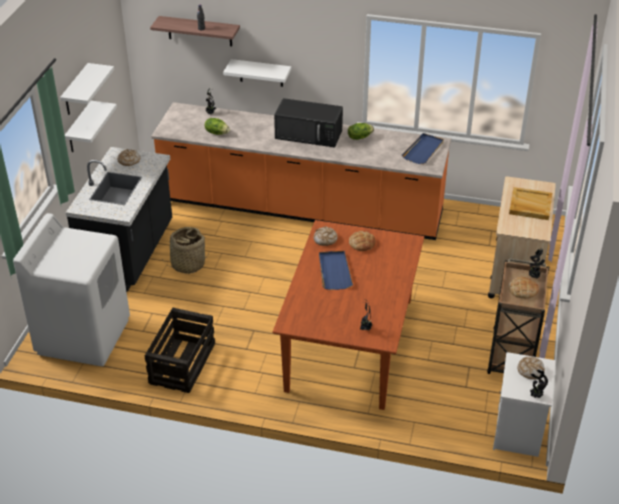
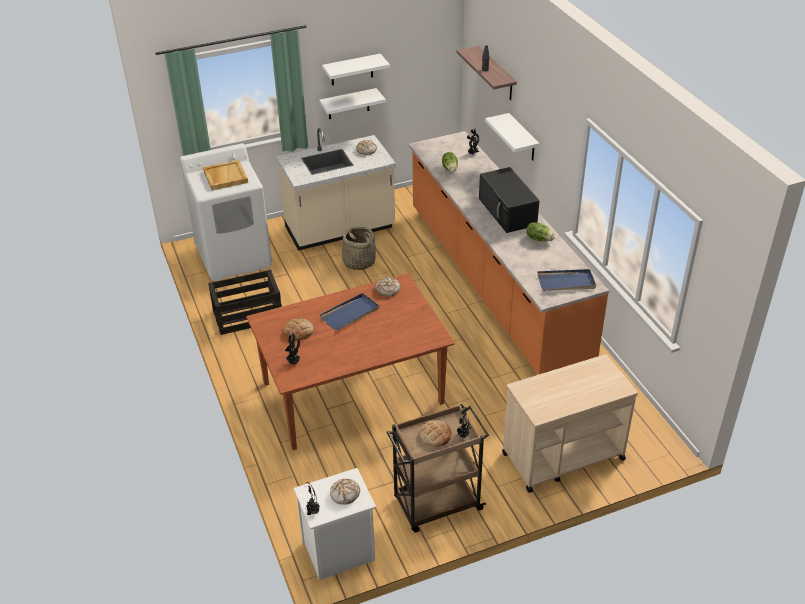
camera: 55 degrees right, 0 degrees up
black counter [66,147,172,292] -> beige counter [276,128,396,251]
bread [349,231,376,251] -> bread moved to [284,318,314,340]
beige tray [509,187,552,220] -> beige tray moved to [203,160,248,190]

